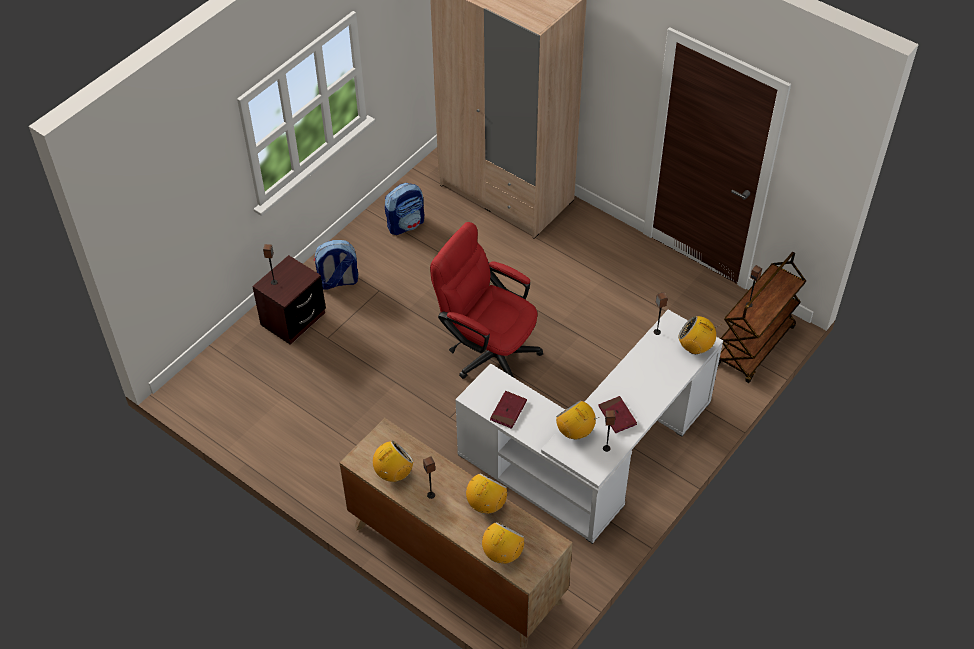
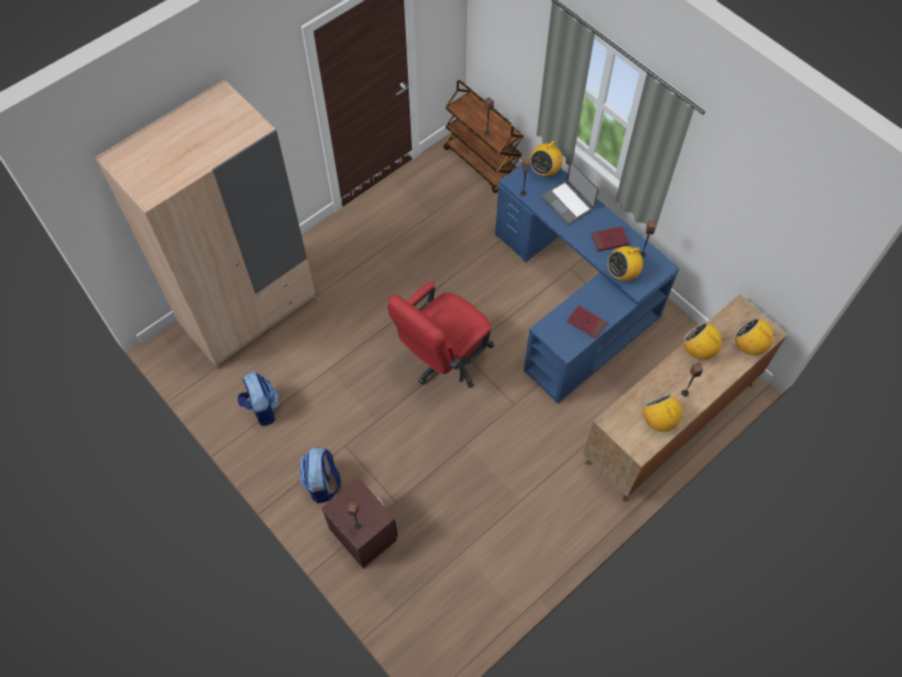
camera: 80 degrees left, 10 degrees up
white desk [455,310,723,544] -> blue desk [495,164,679,404]
none -> laptop [540,160,599,226]

